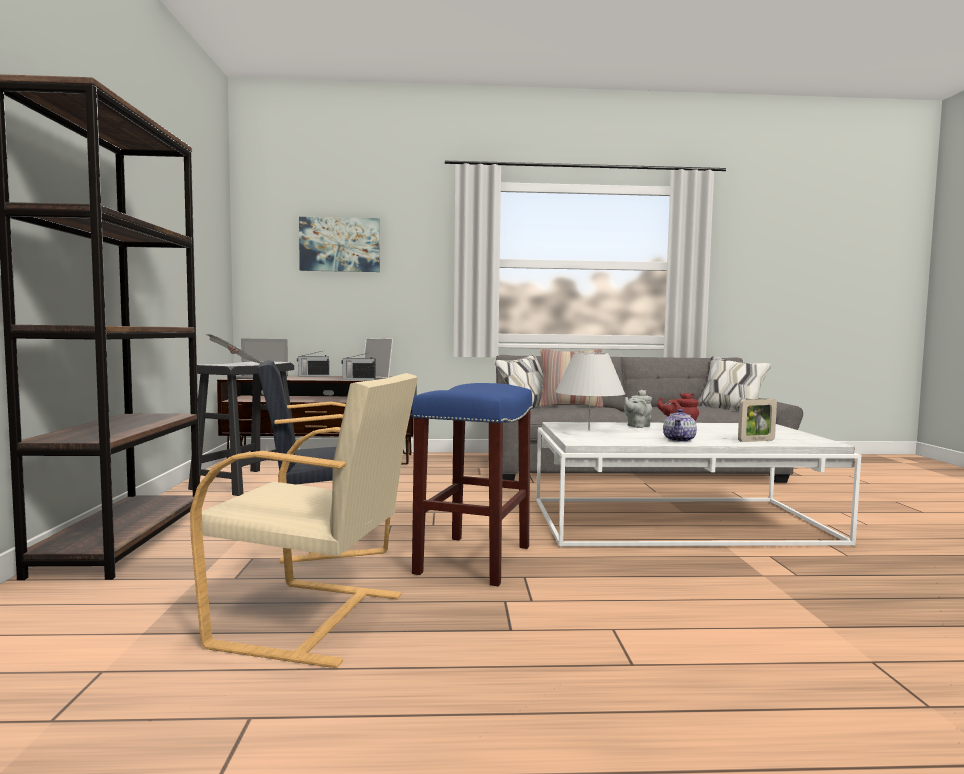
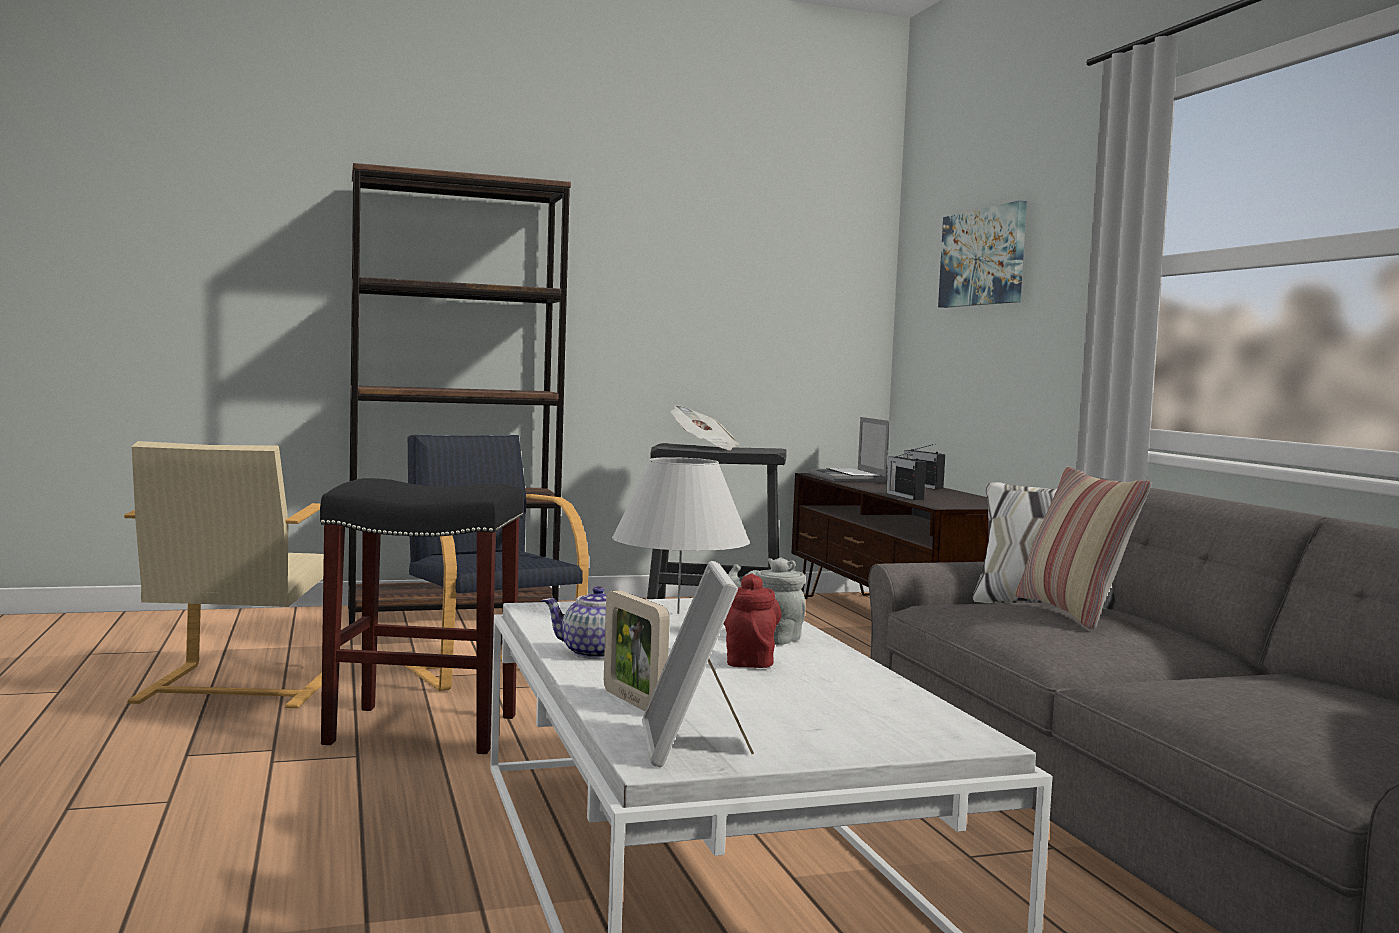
camera: 75 degrees right, 0 degrees up
picture frame [363,338,393,379] -> picture frame moved to [642,561,754,767]
blue stool [411,383,533,586] -> black stool [320,478,524,754]

